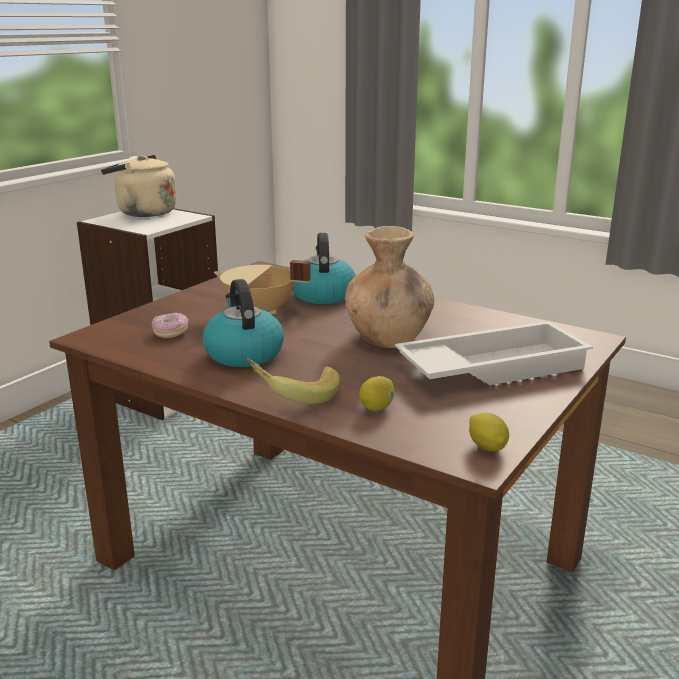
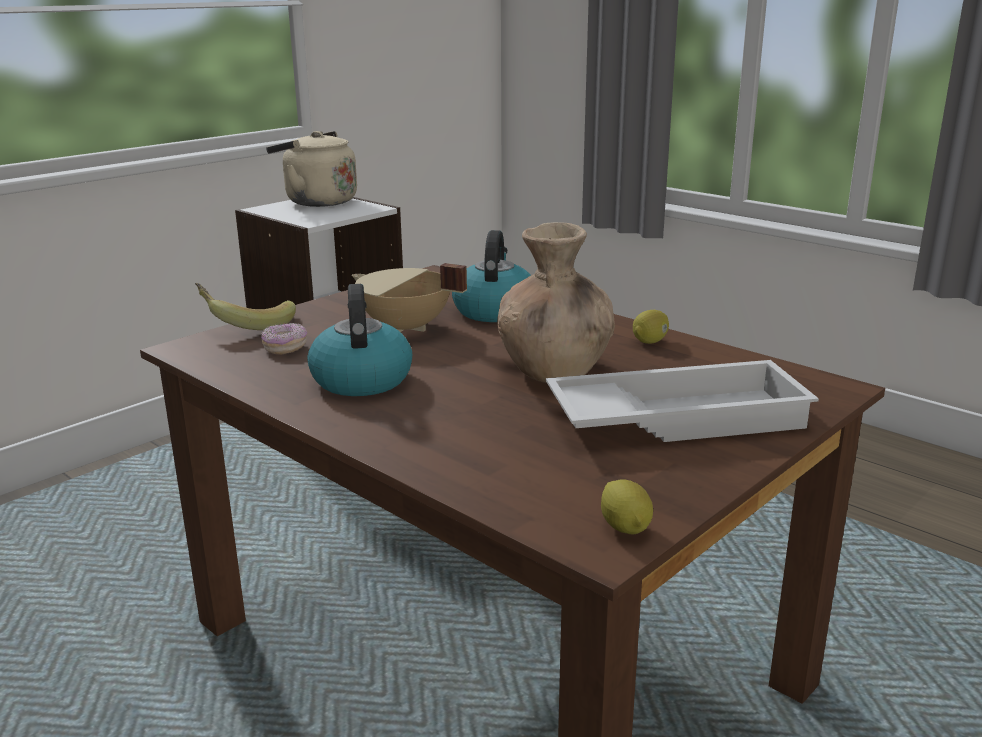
camera: 10 degrees right, 0 degrees up
banana [246,358,339,404] -> banana moved to [195,283,296,330]
lemon [359,376,395,411] -> lemon moved to [633,310,669,344]

